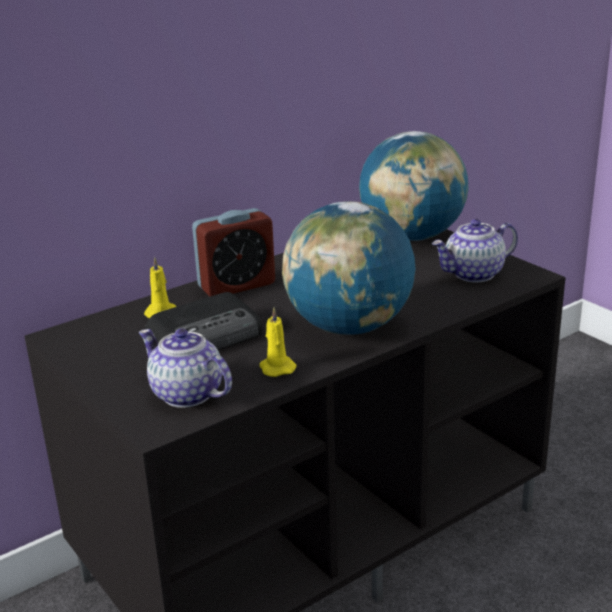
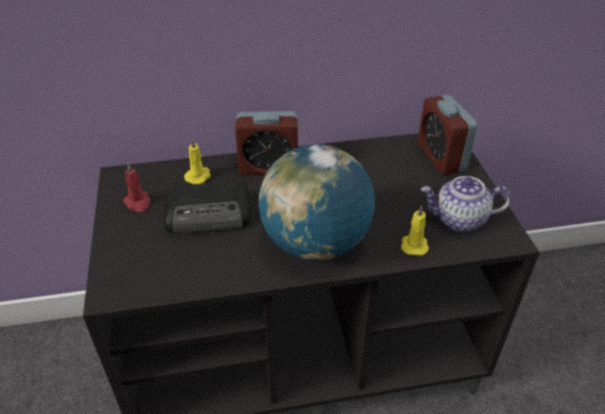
camera: 25 degrees right, 15 degrees up
teapot [139,329,232,408] -> none
yellow candle [260,307,297,377] -> yellow candle moved to [401,205,429,256]
globe [359,131,469,241] -> alarm clock [418,95,477,175]
none -> red candle [123,163,151,212]

